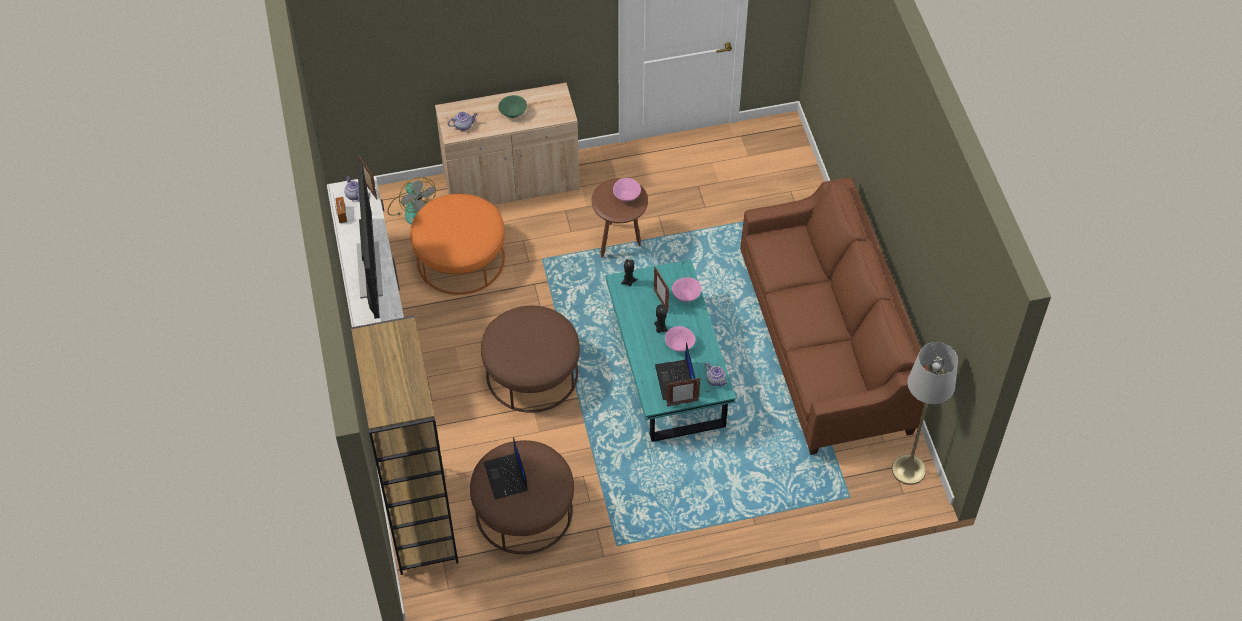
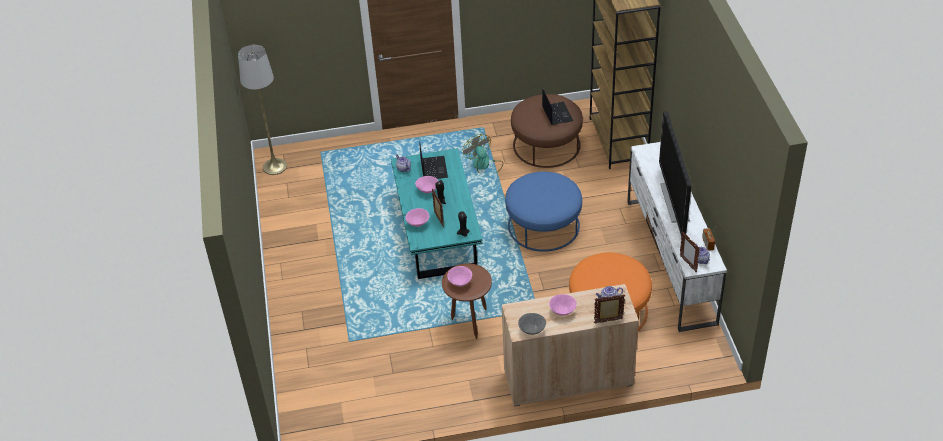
camera: 175 degrees left, 10 degrees down
fan [387,177,436,225] -> fan moved to [463,134,503,175]
brown ottoman [481,306,580,413] -> blue ottoman [505,172,582,252]
green bowl [498,95,527,118] -> pink bowl [549,294,577,316]
picture frame [666,378,701,406] -> picture frame moved to [594,294,625,324]
brown sofa [740,178,930,455] -> none
none -> grey bowl [518,313,546,335]

